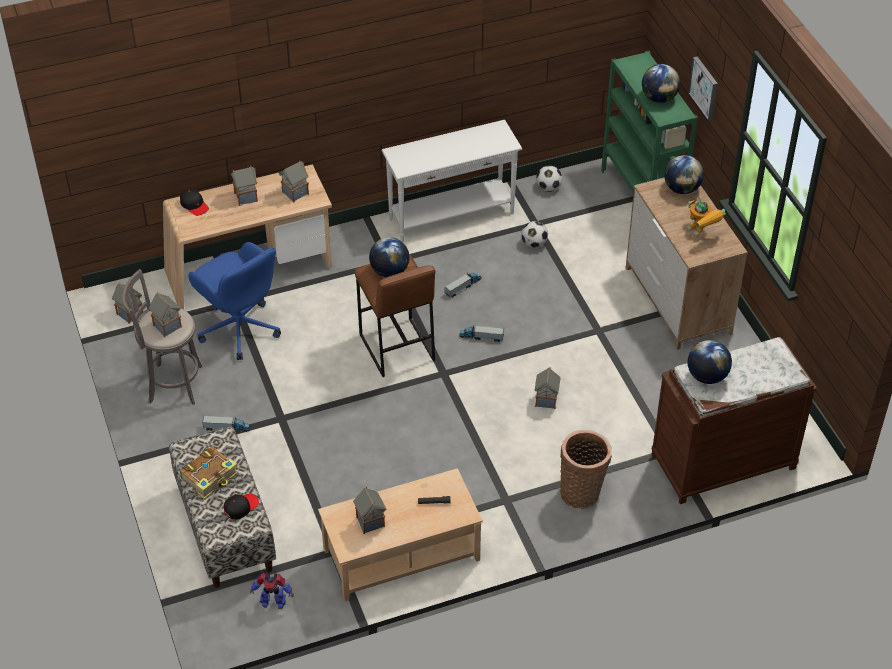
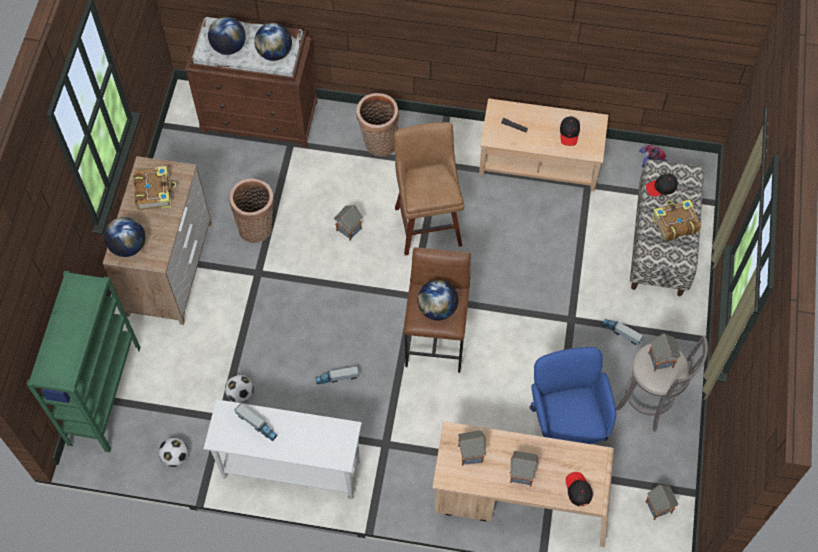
camera: 150 degrees left, 15 degrees up
toy house [353,487,386,534] -> black cap [560,116,580,146]
toy truck [459,325,504,342] -> toy truck moved to [235,403,278,441]
globe [642,64,680,103] -> globe moved to [208,17,246,55]
toy robot [686,197,726,237] -> book [134,166,176,211]
picture [688,57,718,120] -> none
none -> basket [229,178,274,243]
none -> brown stool [394,122,464,255]

